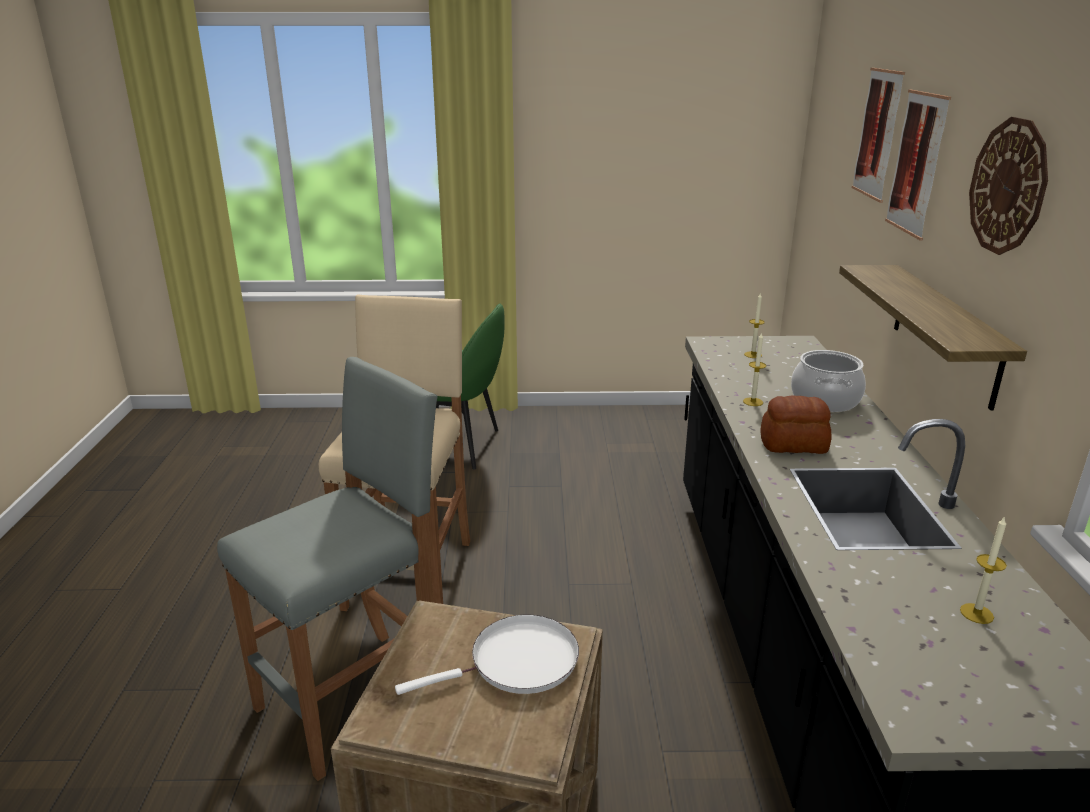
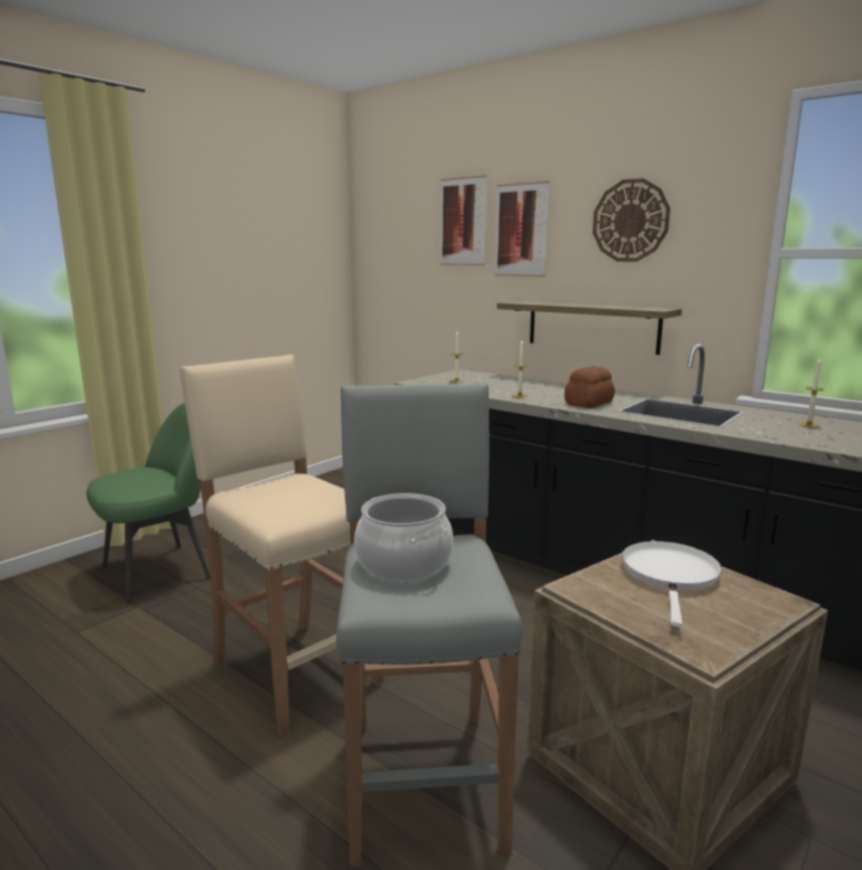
camera: 50 degrees left, 10 degrees down
cooking pot [791,350,866,412] -> cooking pot moved to [354,493,453,582]

